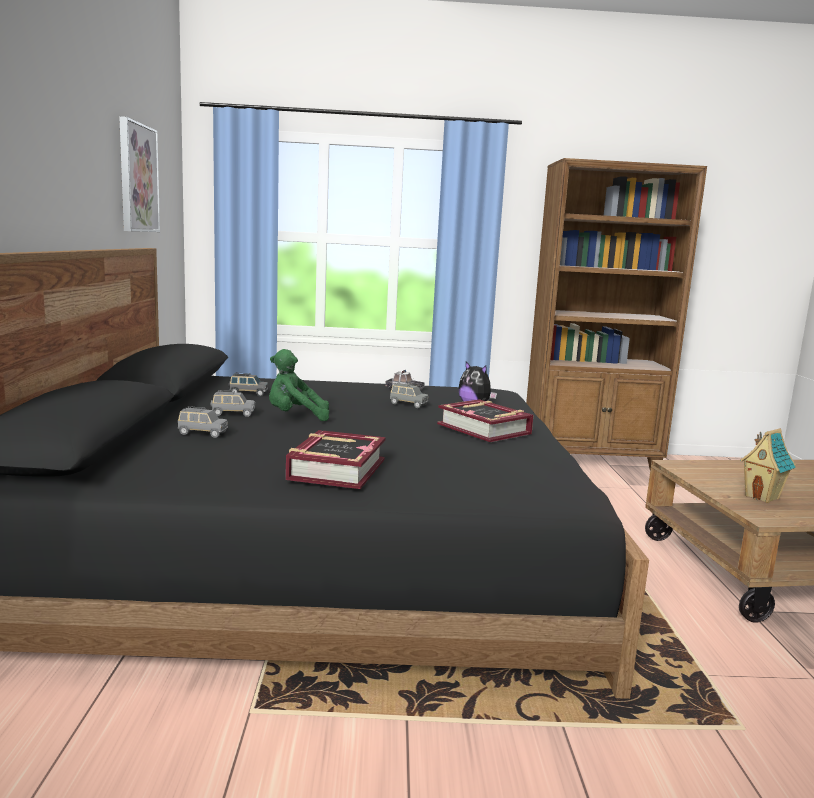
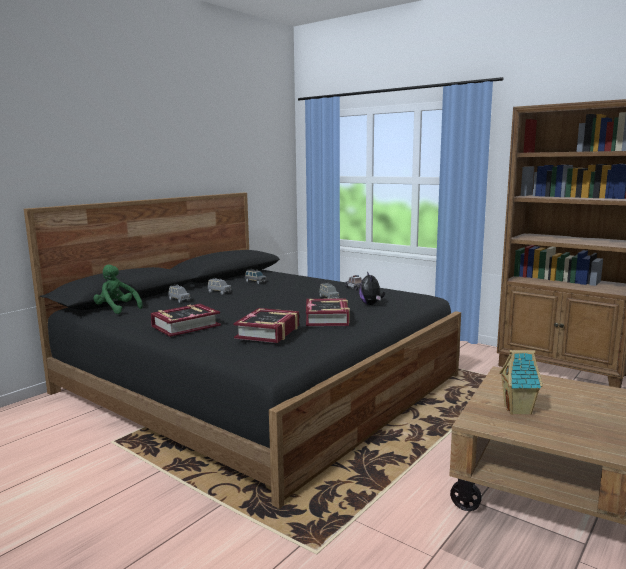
camera: 40 degrees right, 0 degrees up
picture [119,116,160,232] -> none
green plush toy [269,349,329,421] -> green plush toy moved to [93,264,143,314]
none -> book [233,308,299,343]

